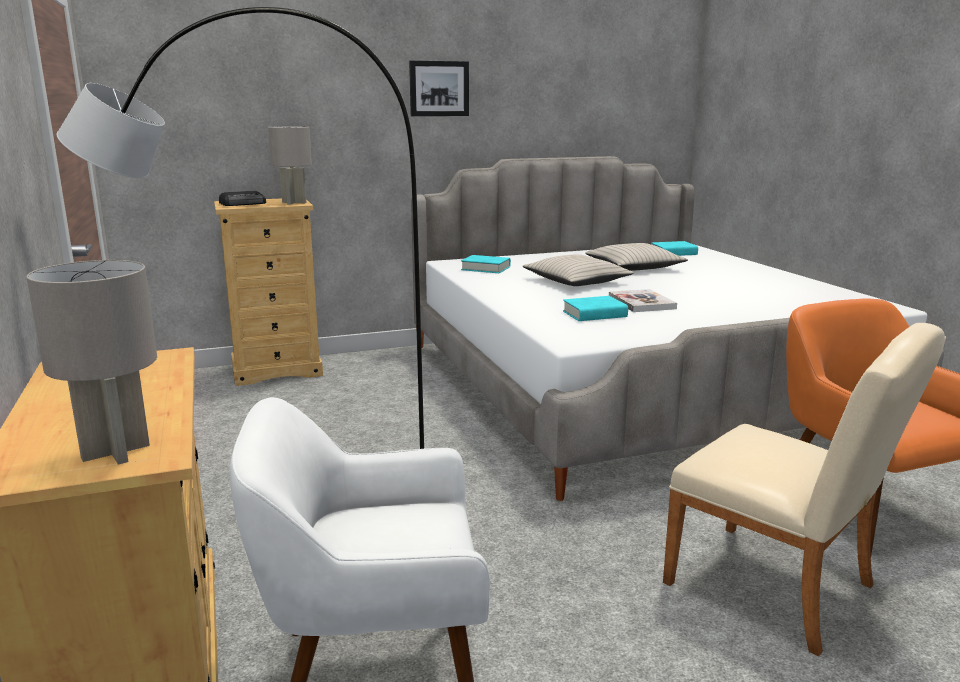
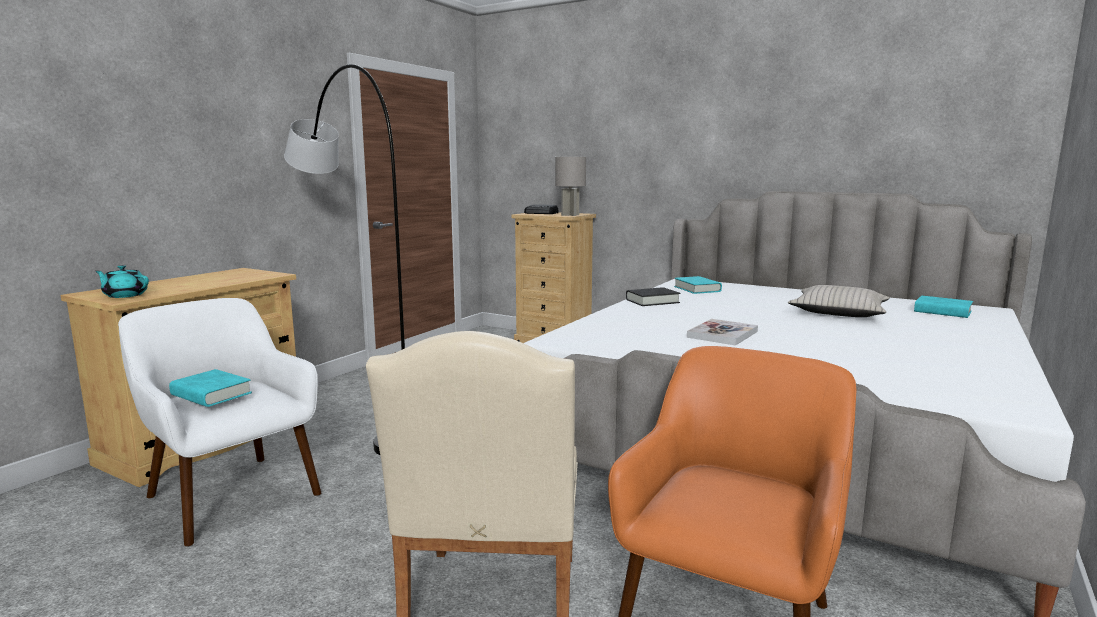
camera: 50 degrees right, 5 degrees down
grey table lamp [26,260,157,465] -> turquoise teapot [95,265,149,298]
picture [409,60,469,116] -> none
beige pillow [522,254,634,286] -> none
turquoise book [563,296,628,321] -> turquoise book moved to [169,369,252,407]
none -> black book [626,287,680,306]

